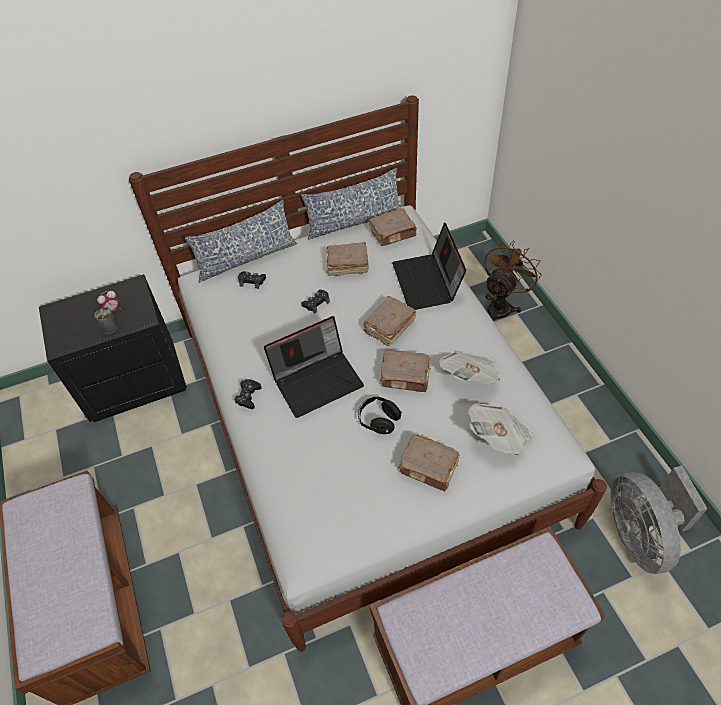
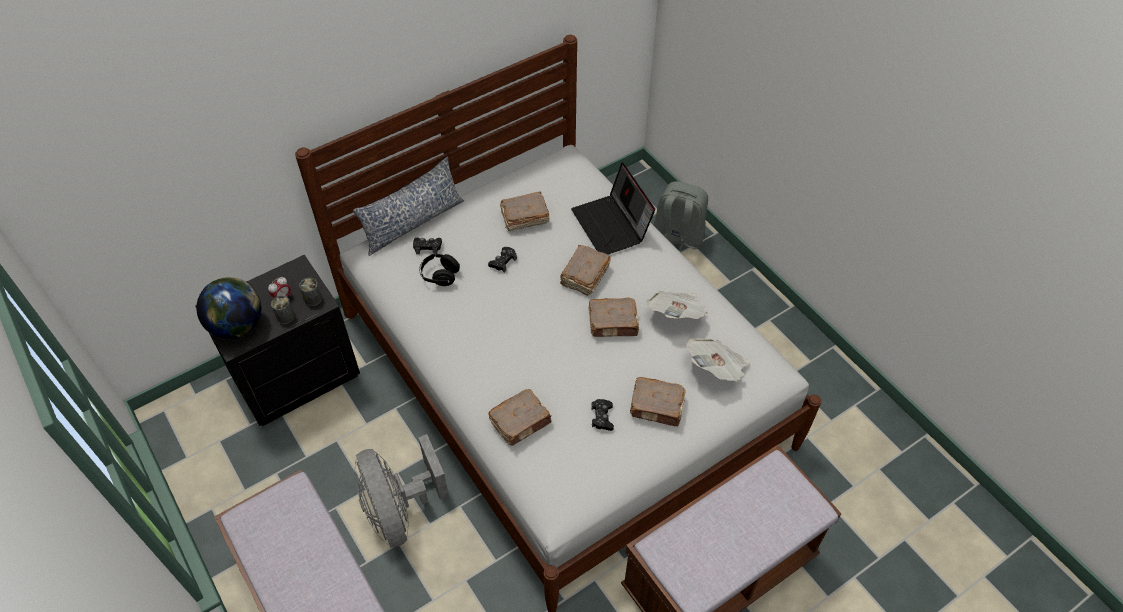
camera: 15 degrees left, 0 degrees up
black game controller [234,379,262,409] -> black game controller moved to [591,399,614,431]
laptop [264,316,364,418] -> none
pillow [301,168,401,240] -> none
black headphones [358,396,402,434] -> black headphones moved to [419,254,460,286]
brown book [369,208,417,246] -> brown book moved to [488,389,551,446]
brown fan [484,241,542,321] -> grey backpack [654,181,708,253]
grey fan [610,466,708,574] -> grey fan moved to [354,434,449,548]
none -> globe [196,277,261,339]
none -> can [299,278,322,306]

